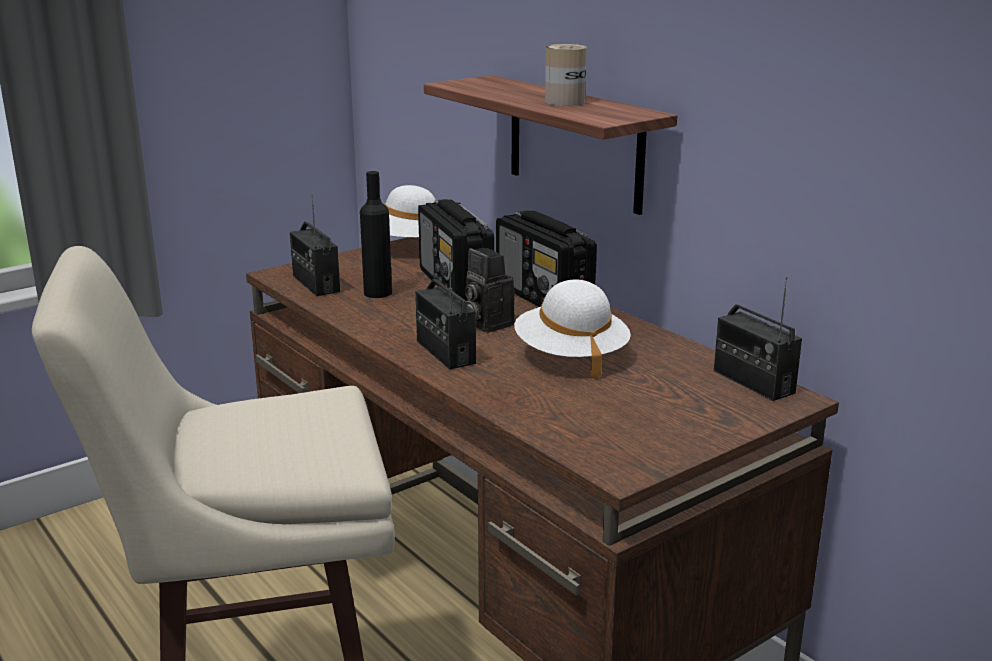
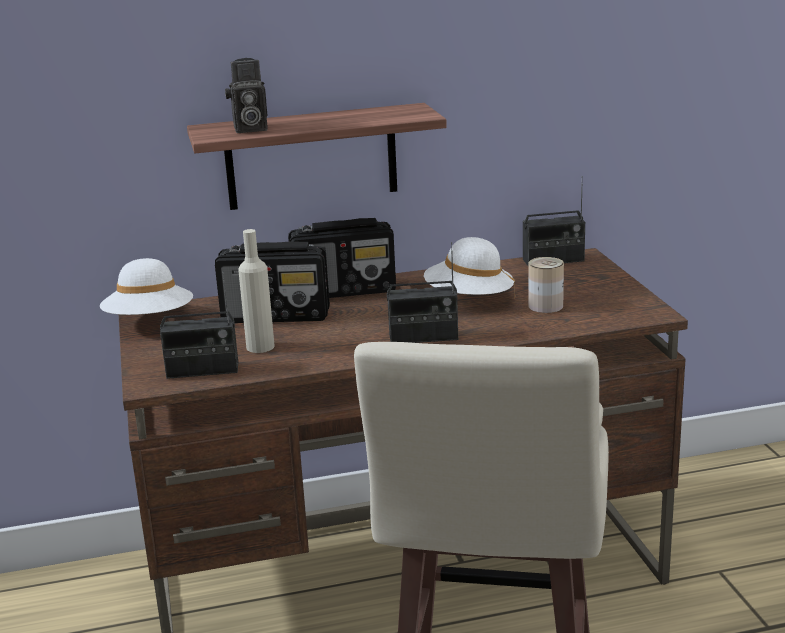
camera: 65 degrees left, 0 degrees up
black bottle [360,171,392,298] -> beige bottle [238,229,275,353]
camera [465,248,515,333] -> camera moved to [225,58,268,133]
can [545,44,587,106] -> can moved to [528,257,564,313]

